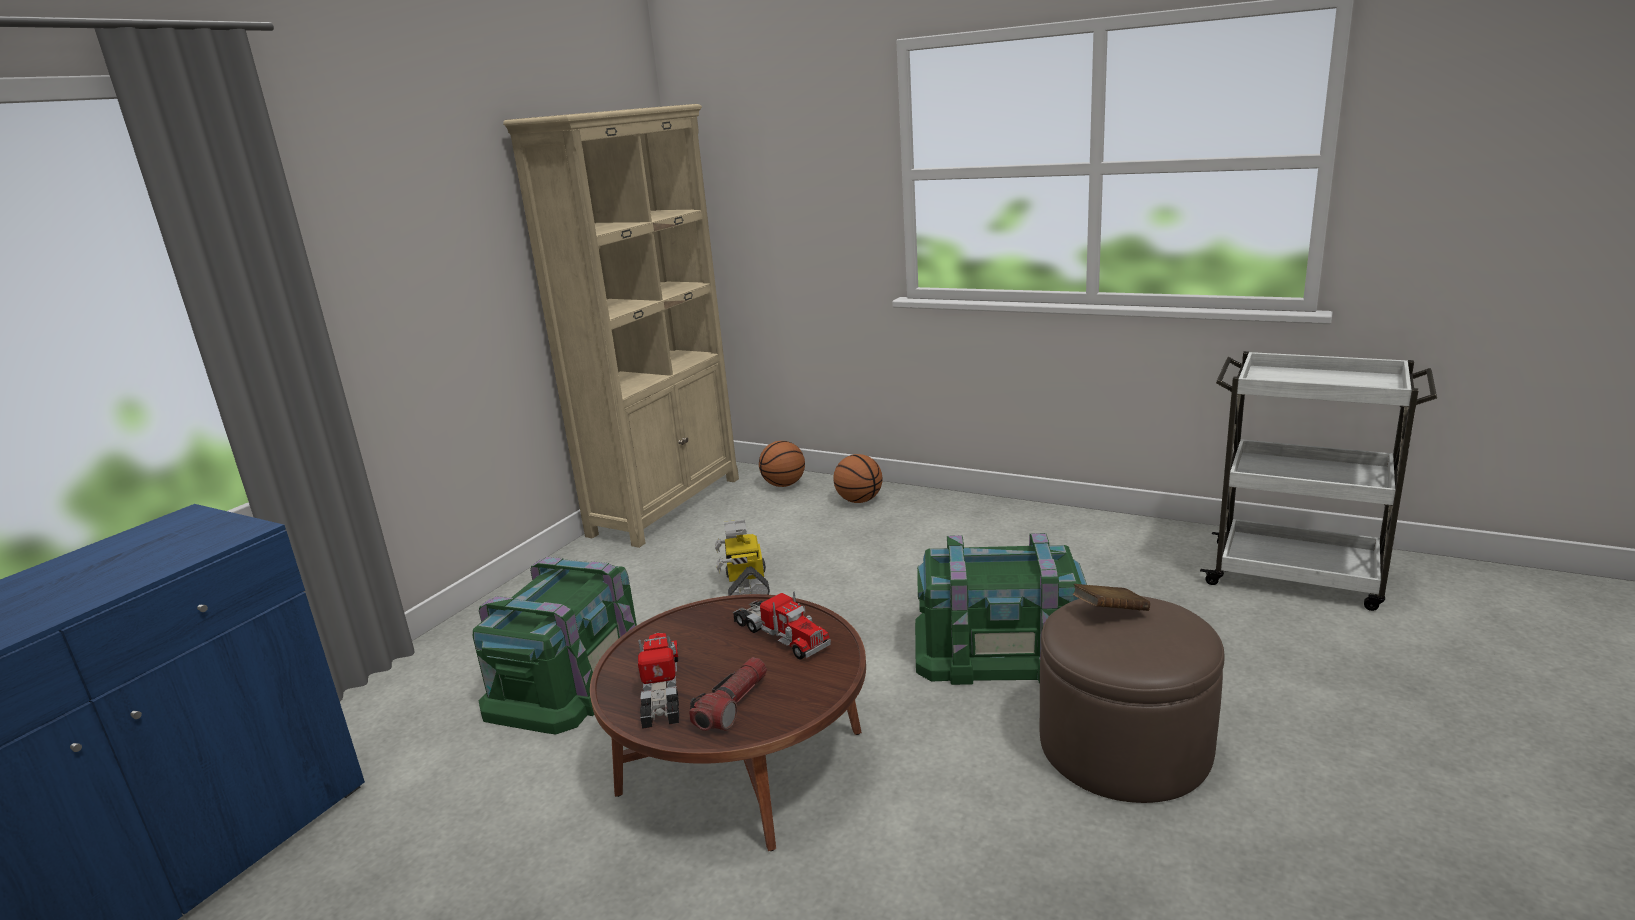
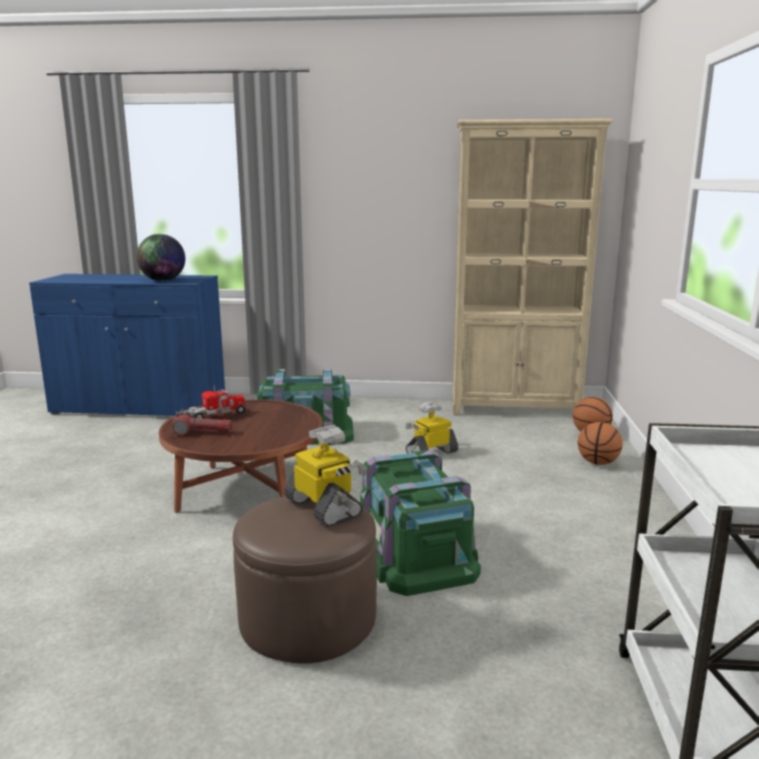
camera: 65 degrees right, 5 degrees down
toy truck [733,591,831,660] -> none
brown book [1073,584,1150,611] -> toy robot [284,425,368,527]
none -> globe [136,234,185,281]

